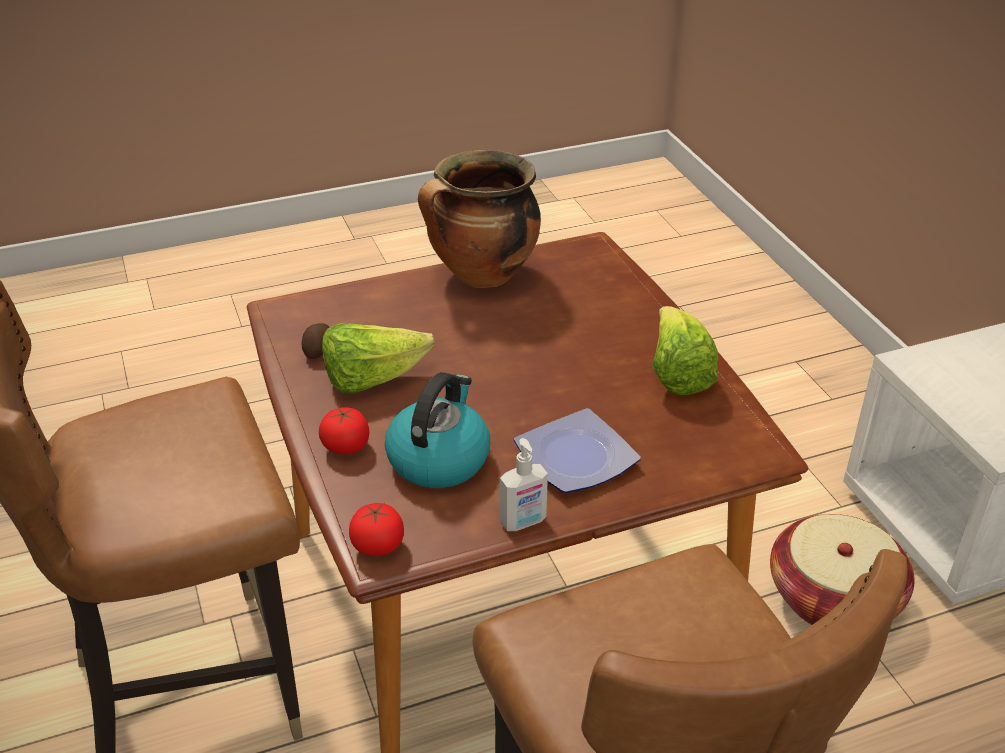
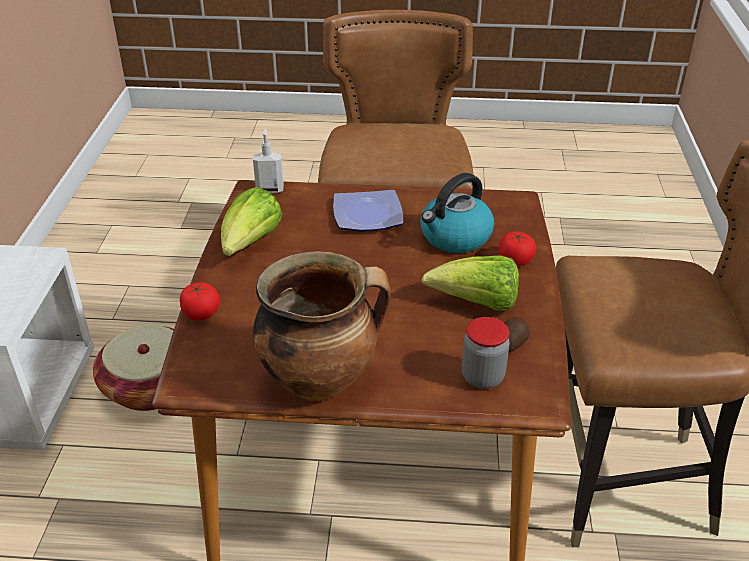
camera: 155 degrees left, 0 degrees up
tomato [349,503,404,556] -> tomato moved to [180,282,220,321]
soap dispenser [500,438,548,531] -> soap dispenser moved to [253,129,284,193]
none -> jar [462,317,510,389]

